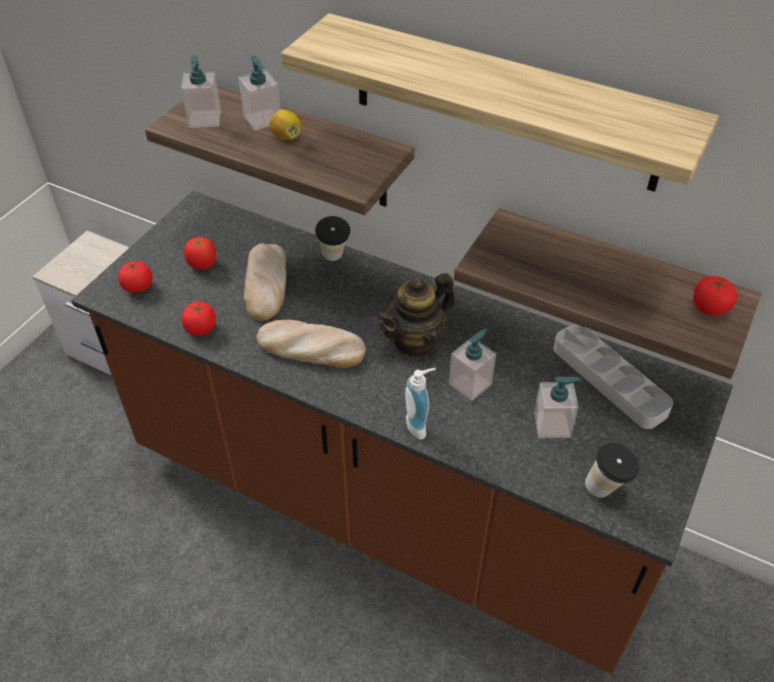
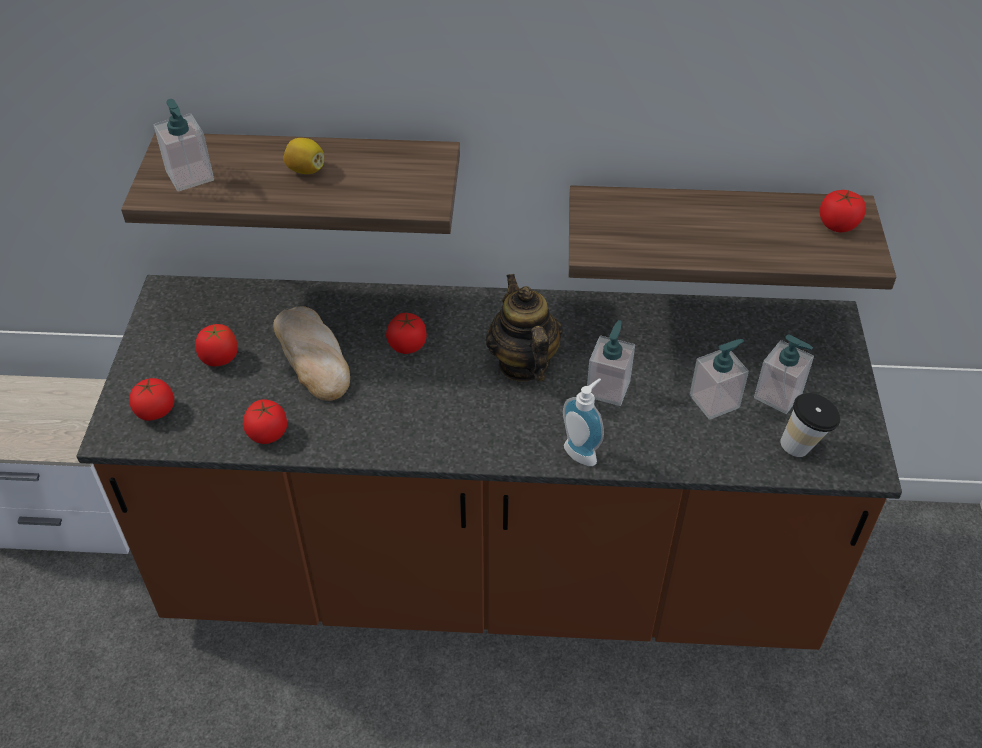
camera: 25 degrees left, 0 degrees up
soap dispenser [238,56,281,131] -> soap dispenser moved to [754,334,814,414]
bread [256,320,366,368] -> none
shelf [281,13,719,192] -> none
cup [315,216,350,261] -> none
teapot [376,273,455,358] -> teapot turned 135 degrees clockwise [486,274,562,382]
grey tray [553,324,673,429] -> none
none -> tomato [386,313,427,354]

